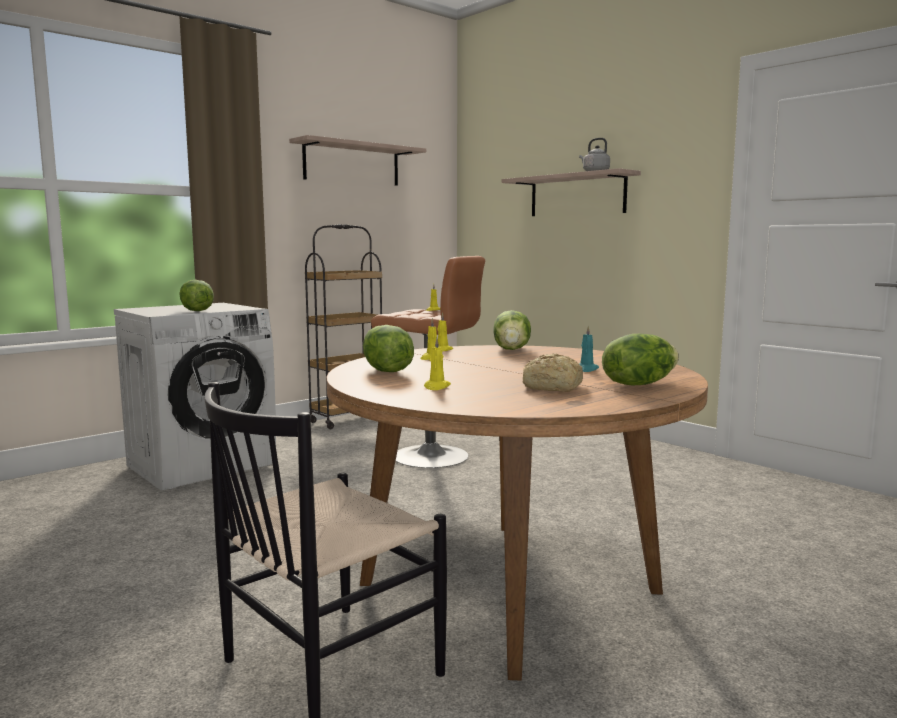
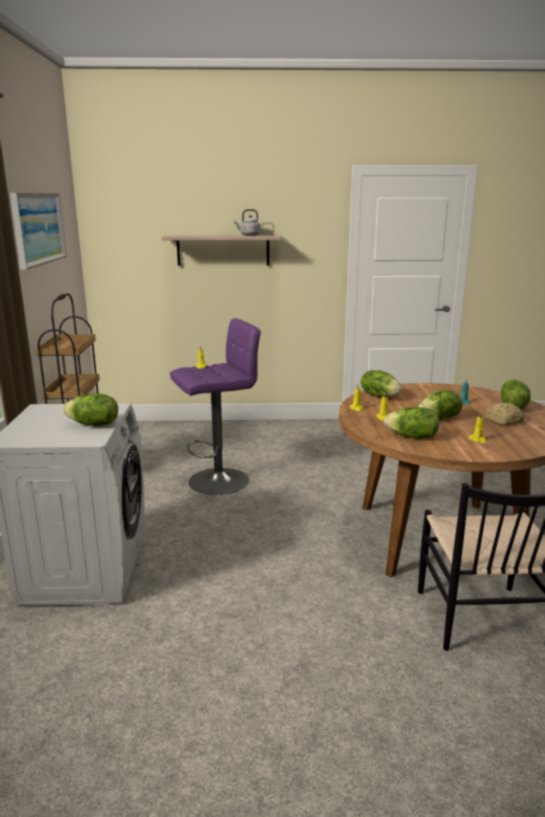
camera: 50 degrees left, 10 degrees up
shelf [289,135,426,186] -> picture [10,193,67,270]
brown stool [371,256,485,468] -> purple stool [170,318,261,495]
none -> lettuce [418,390,463,419]

